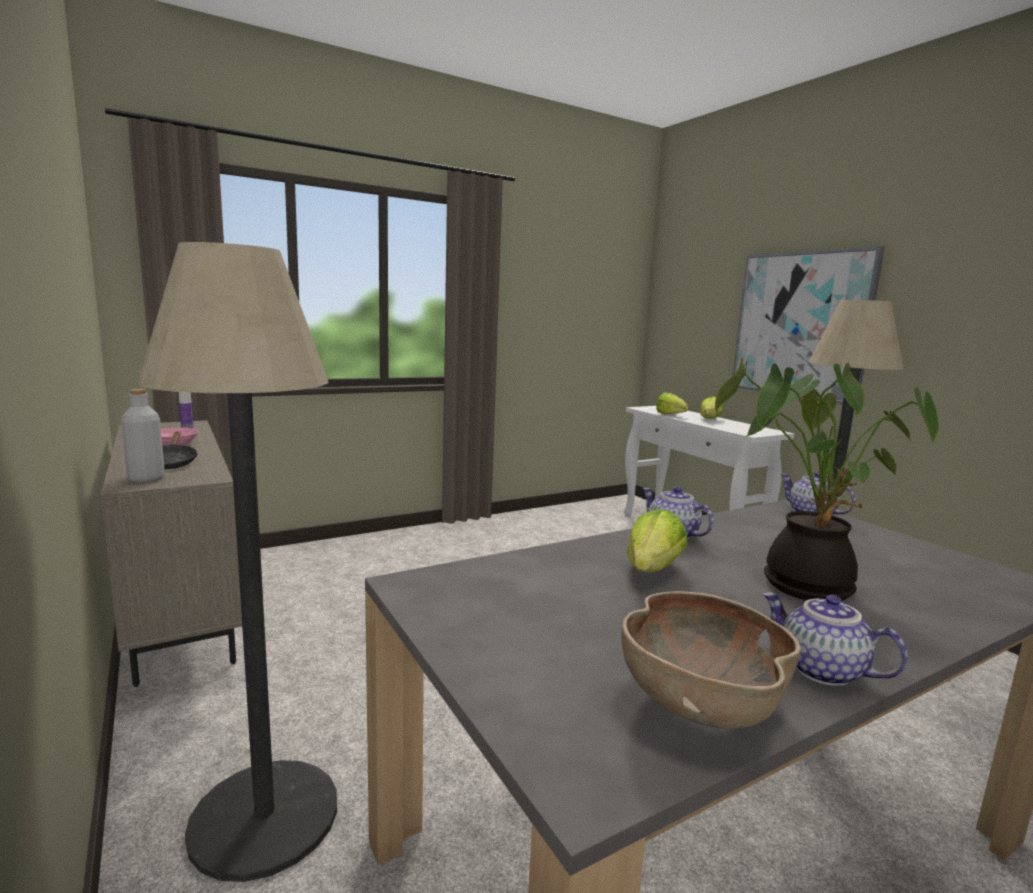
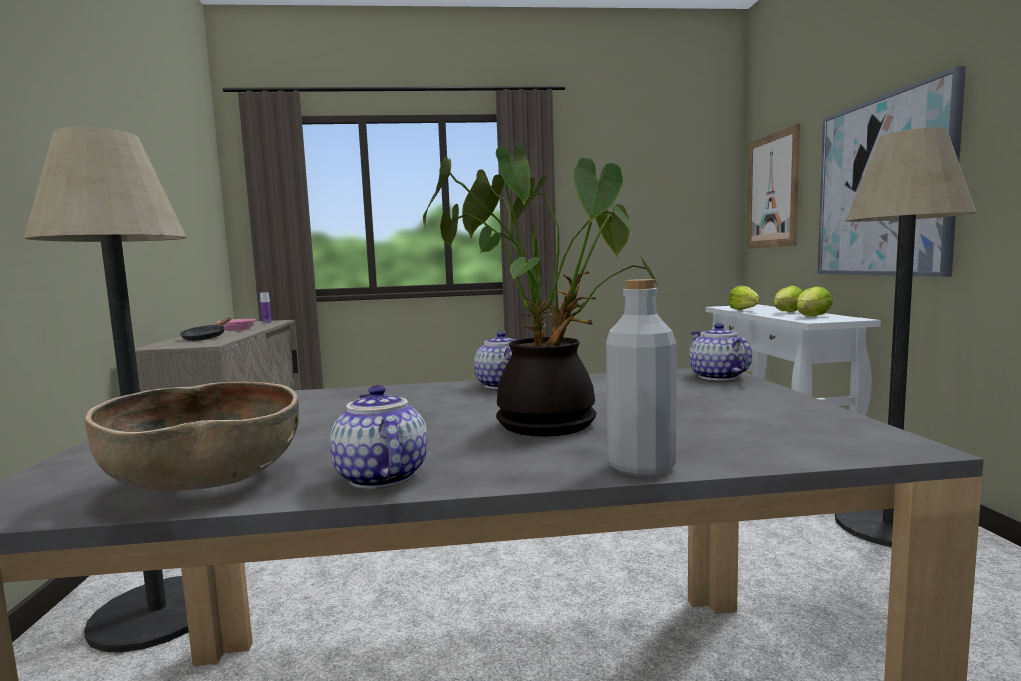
camera: 25 degrees right, 5 degrees down
grey bottle [121,389,165,483] -> grey bottle moved to [606,279,676,477]
lettuce [627,509,688,573] -> lettuce moved to [797,286,833,316]
none -> picture [747,123,800,249]

